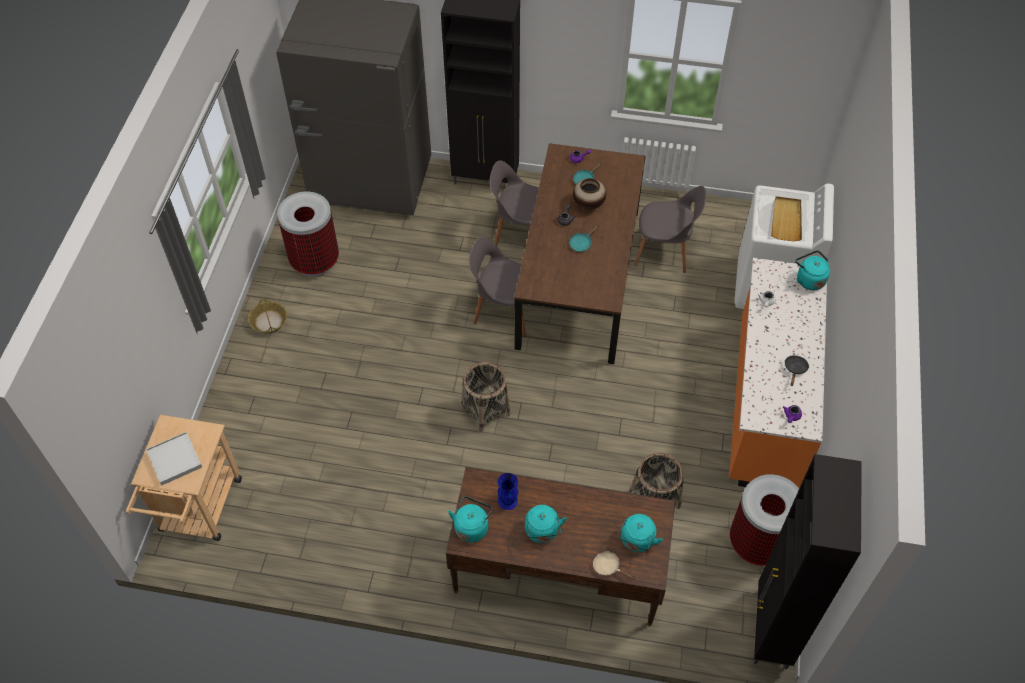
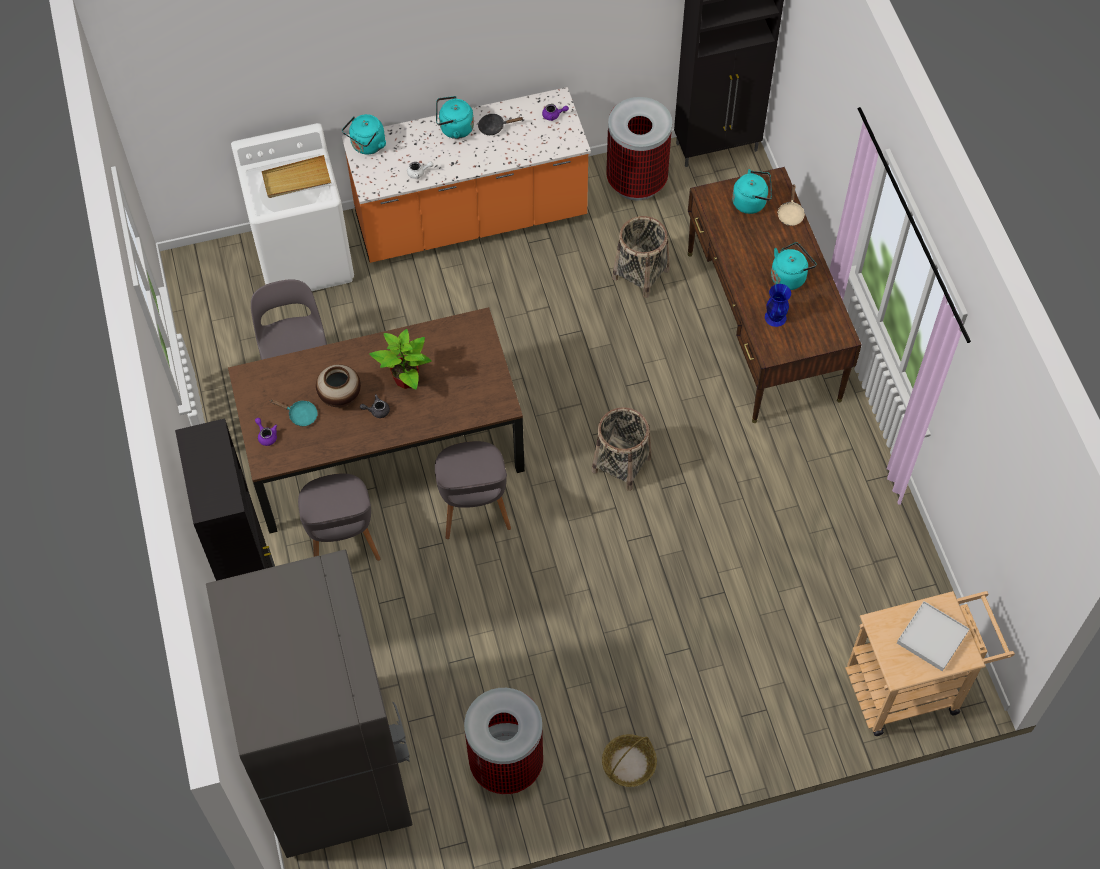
camera: 115 degrees left, 5 degrees up
turquoise kettle [448,497,493,543] -> turquoise kettle moved to [436,96,474,139]
turquoise frying pan [570,224,599,252] -> potted plant [369,329,432,390]

